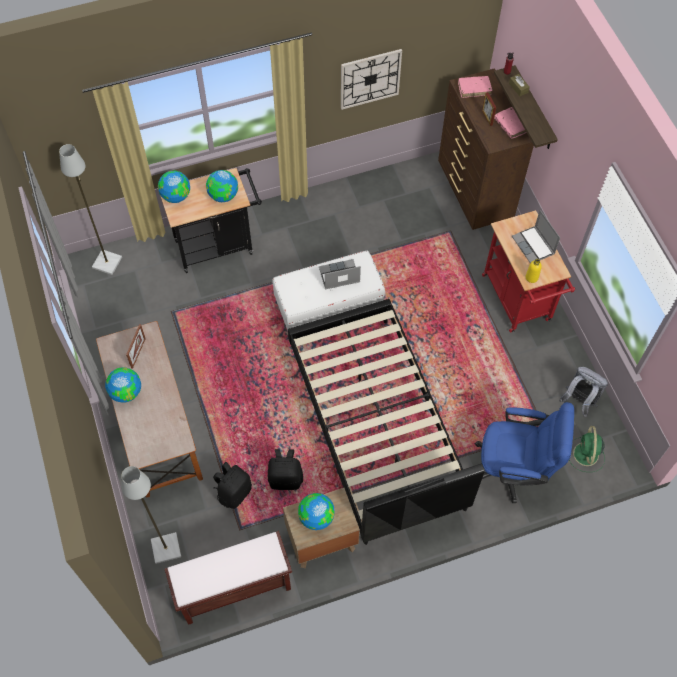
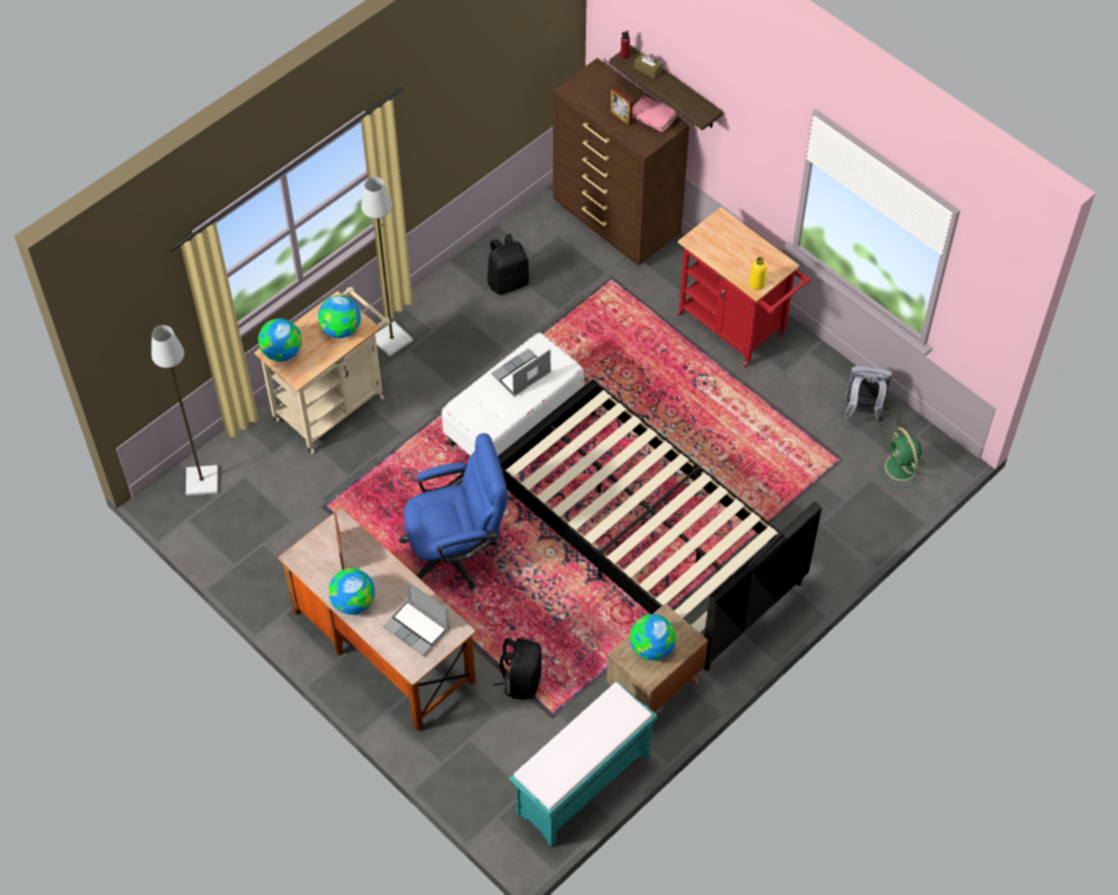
camera: 25 degrees left, 5 degrees down
grey floor lamp [121,466,181,564] -> grey floor lamp moved to [361,177,413,357]
black cart [160,168,262,273] -> beige cart [254,287,390,454]
brown bench [165,531,292,625] -> turquoise bench [509,681,658,847]
black backpack [268,449,303,490] -> black backpack moved to [487,234,529,295]
wall clock [341,49,402,110] -> none
pink book [458,76,492,98] -> none
blue office chair [475,402,574,503] -> blue office chair moved to [399,433,508,589]
laptop [512,210,560,263] -> laptop moved to [383,580,449,656]

